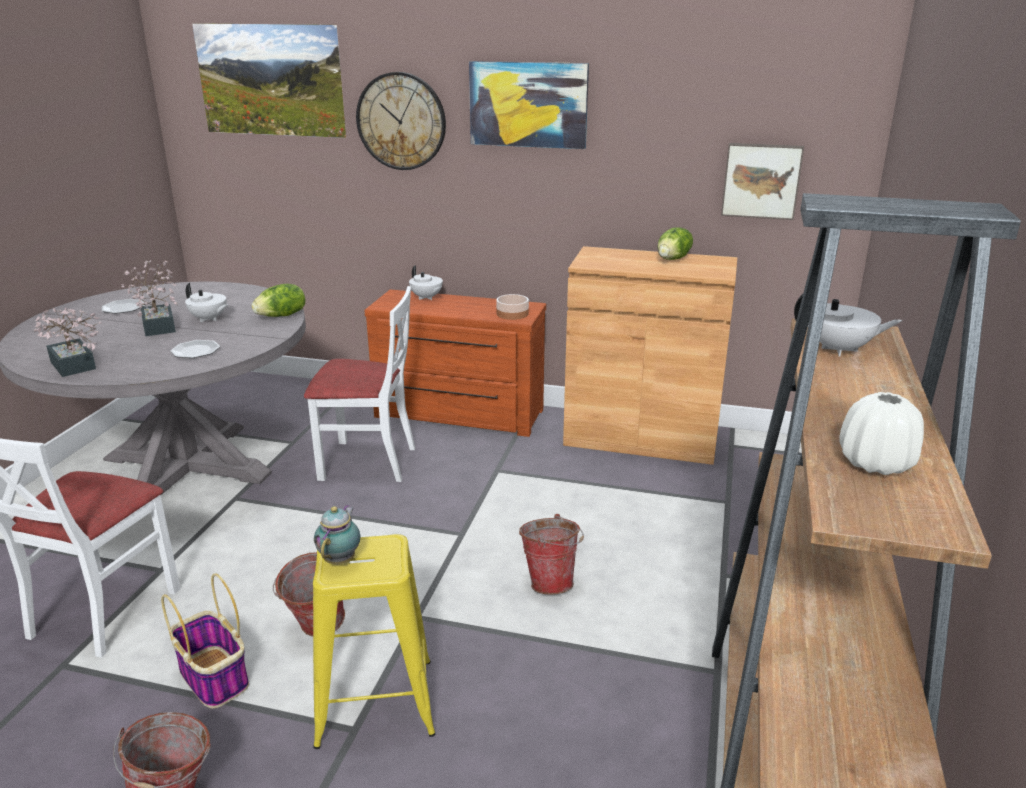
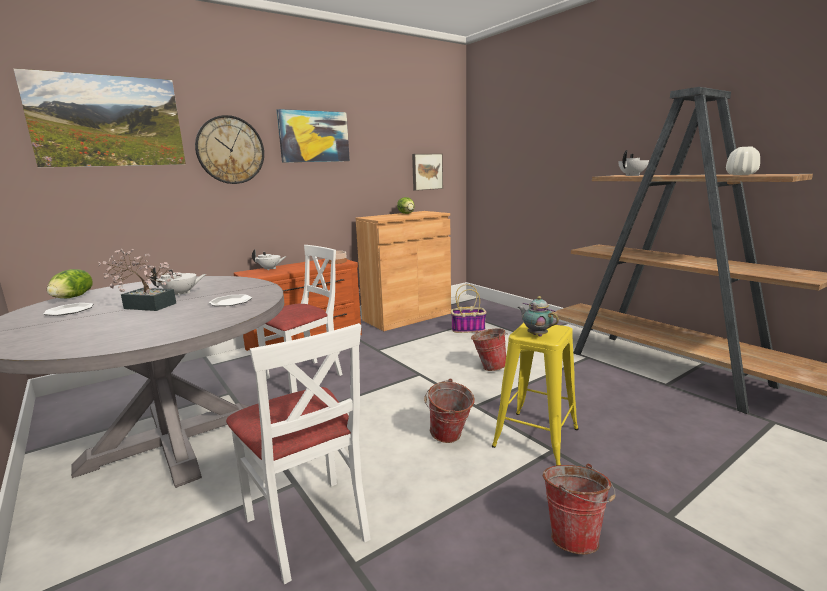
camera: 50 degrees left, 10 degrees down
potted plant [34,308,102,377] -> none
basket [161,573,249,709] -> basket moved to [451,284,487,333]
lettuce [251,284,305,317] -> lettuce moved to [47,269,93,298]

